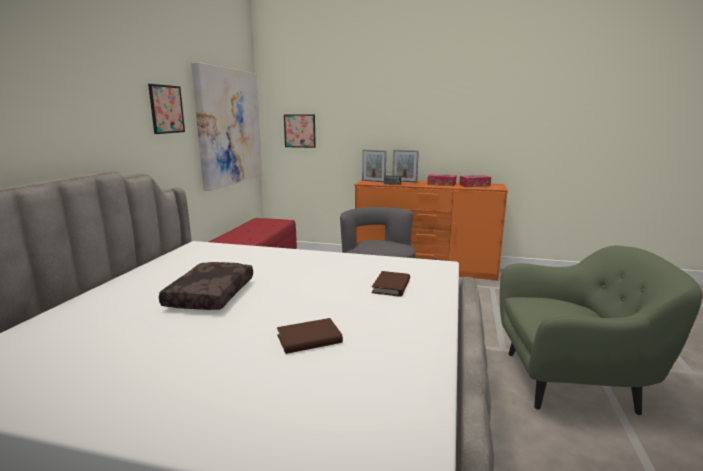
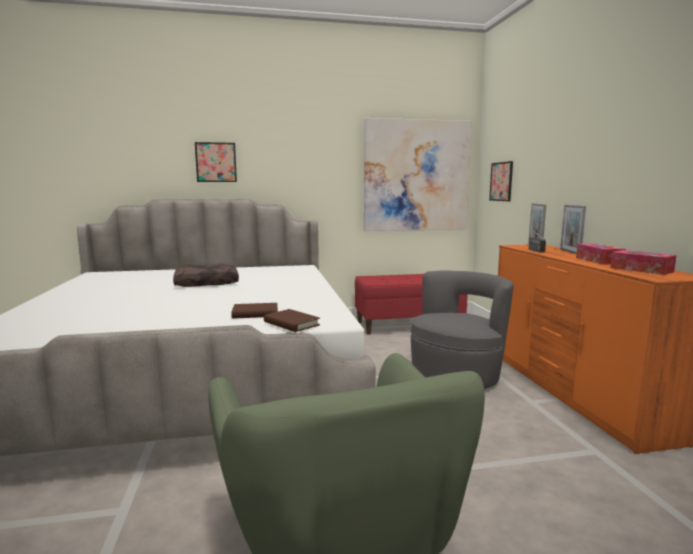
camera: 65 degrees right, 5 degrees down
picture [148,84,185,134] -> picture moved to [195,142,237,182]
brown book [277,318,343,354] -> brown book moved to [264,309,320,332]

